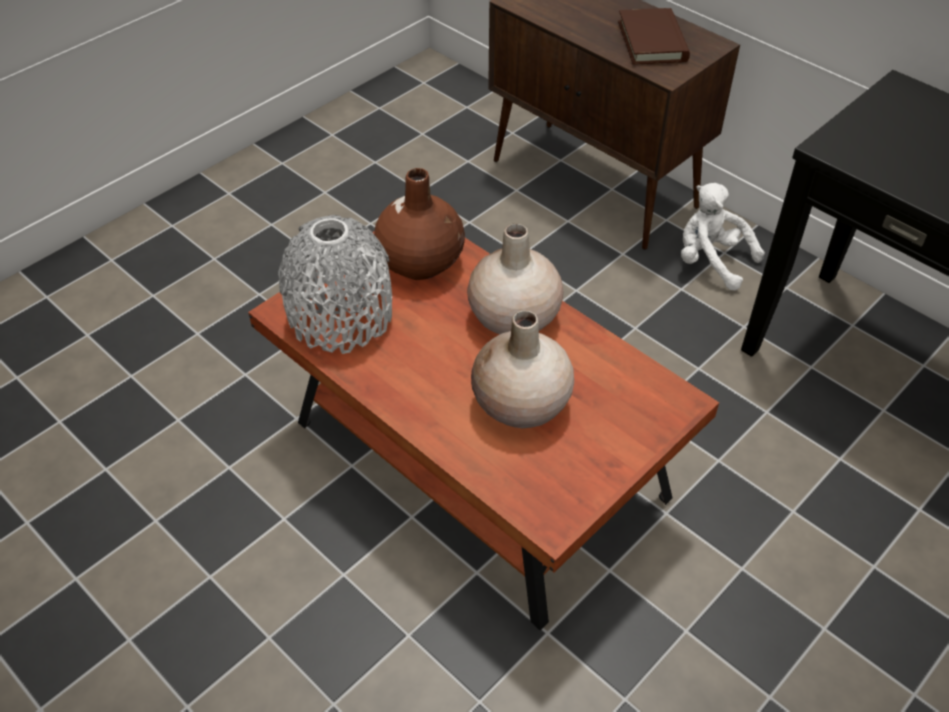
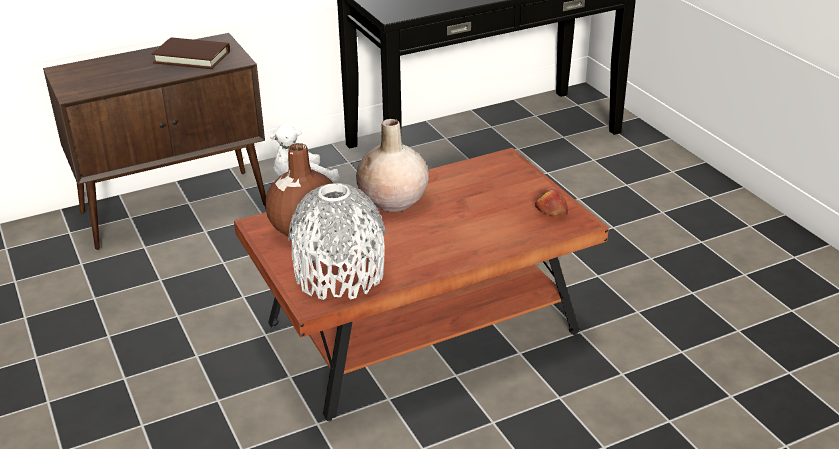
camera: 70 degrees left, 15 degrees down
beige vase [471,310,574,428] -> none
none -> apple [535,189,568,216]

